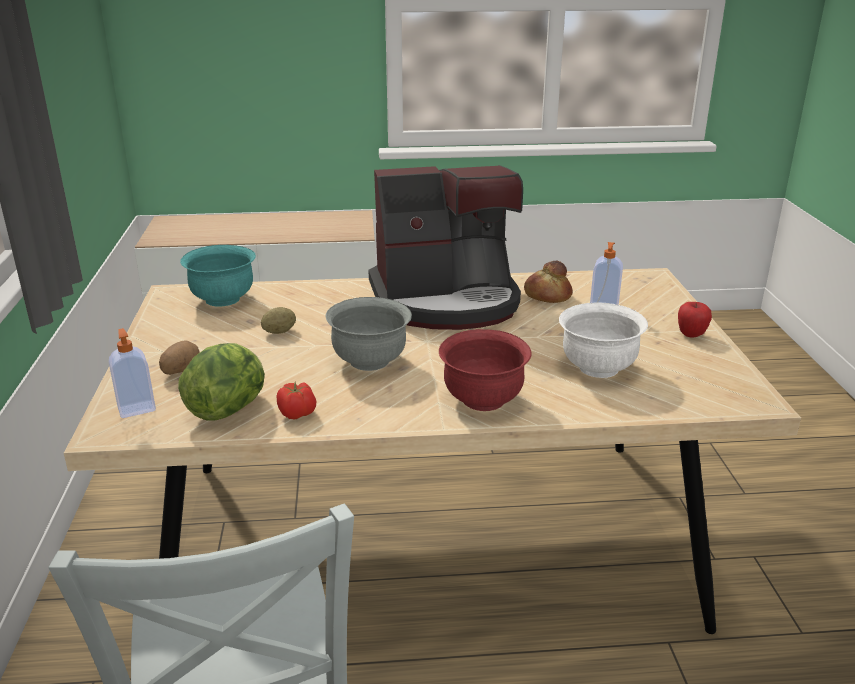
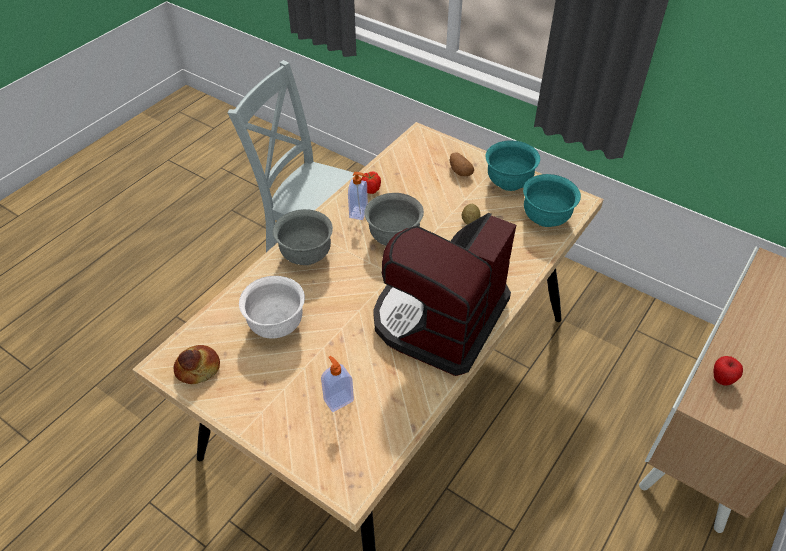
camera: 130 degrees right, 20 degrees up
soap dispenser [109,328,156,418] -> soap dispenser moved to [348,172,368,220]
lettuce [178,343,265,420] -> none
red bowl [439,329,532,411] -> grey bowl [273,209,333,265]
bread [524,260,573,303] -> bread moved to [174,345,220,384]
apple [678,302,712,337] -> apple moved to [714,356,743,386]
none -> turquoise bowl [485,140,540,191]

